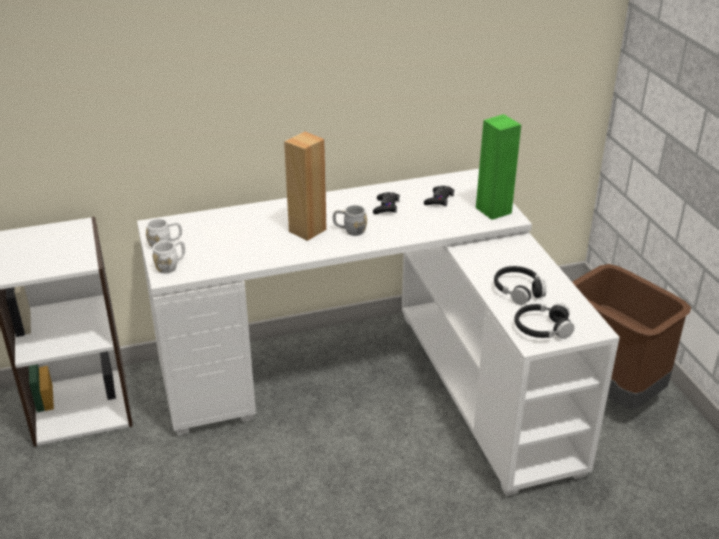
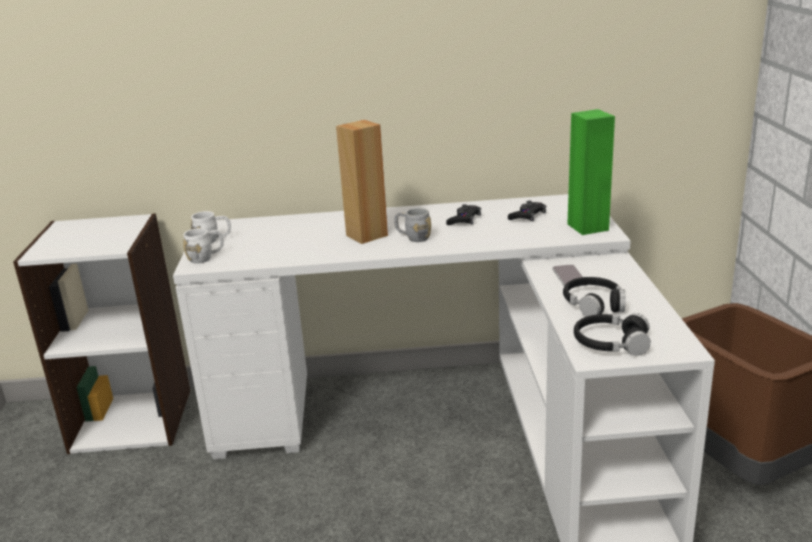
camera: 15 degrees right, 10 degrees down
none -> phone [553,264,586,287]

